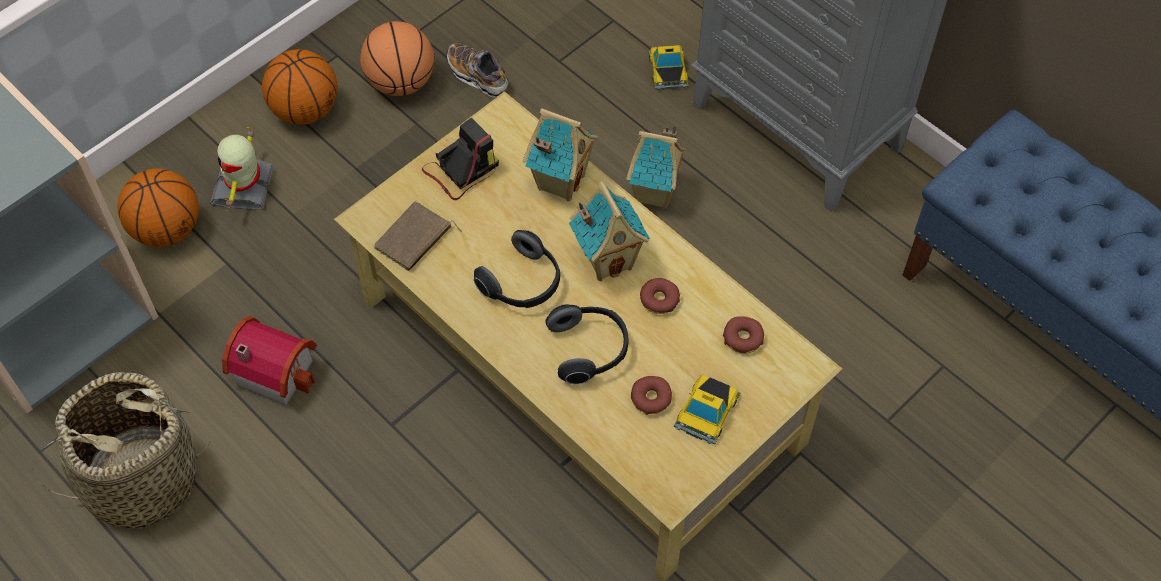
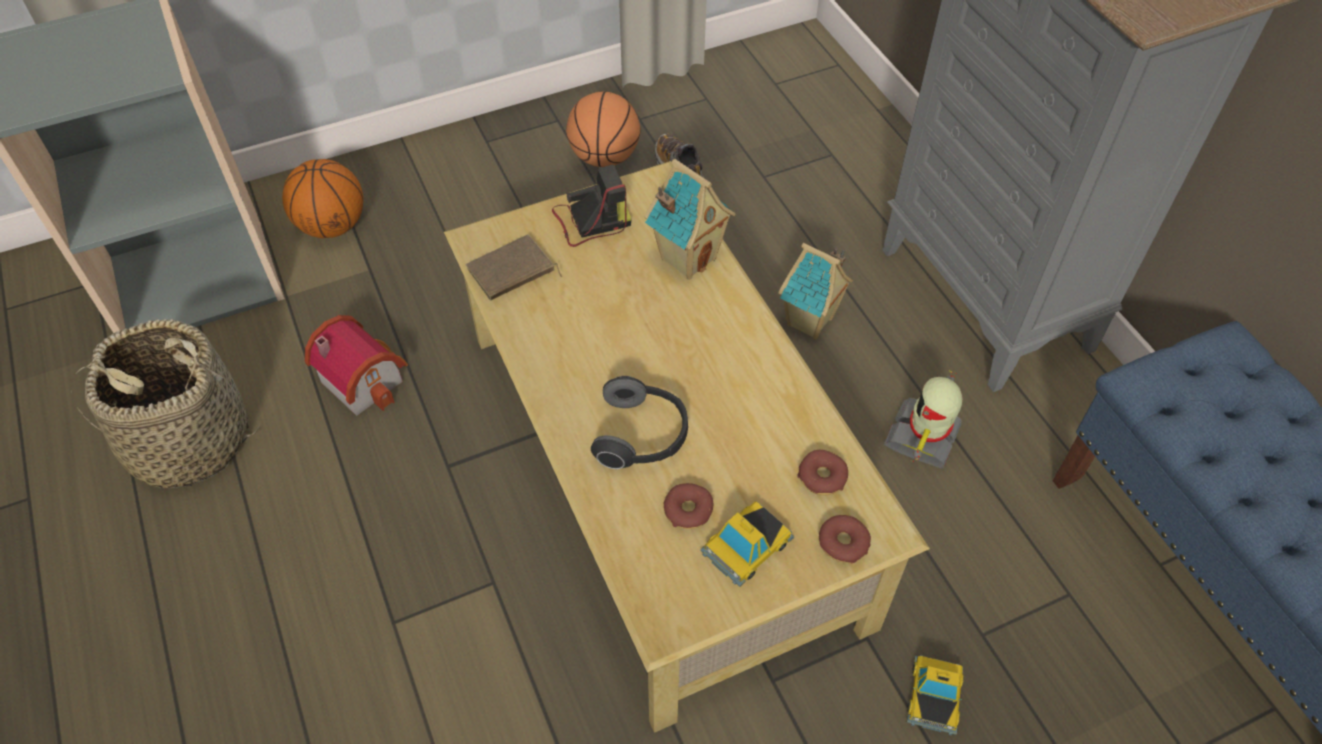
camera: 20 degrees right, 5 degrees down
toy robot [210,127,274,211] -> toy robot moved to [884,371,963,469]
basketball [262,49,338,125] -> none
headphones [474,230,560,308] -> none
toy house [569,181,650,281] -> none
donut [640,278,680,314] -> donut moved to [819,515,871,563]
toy car [649,45,689,90] -> toy car moved to [907,655,964,735]

